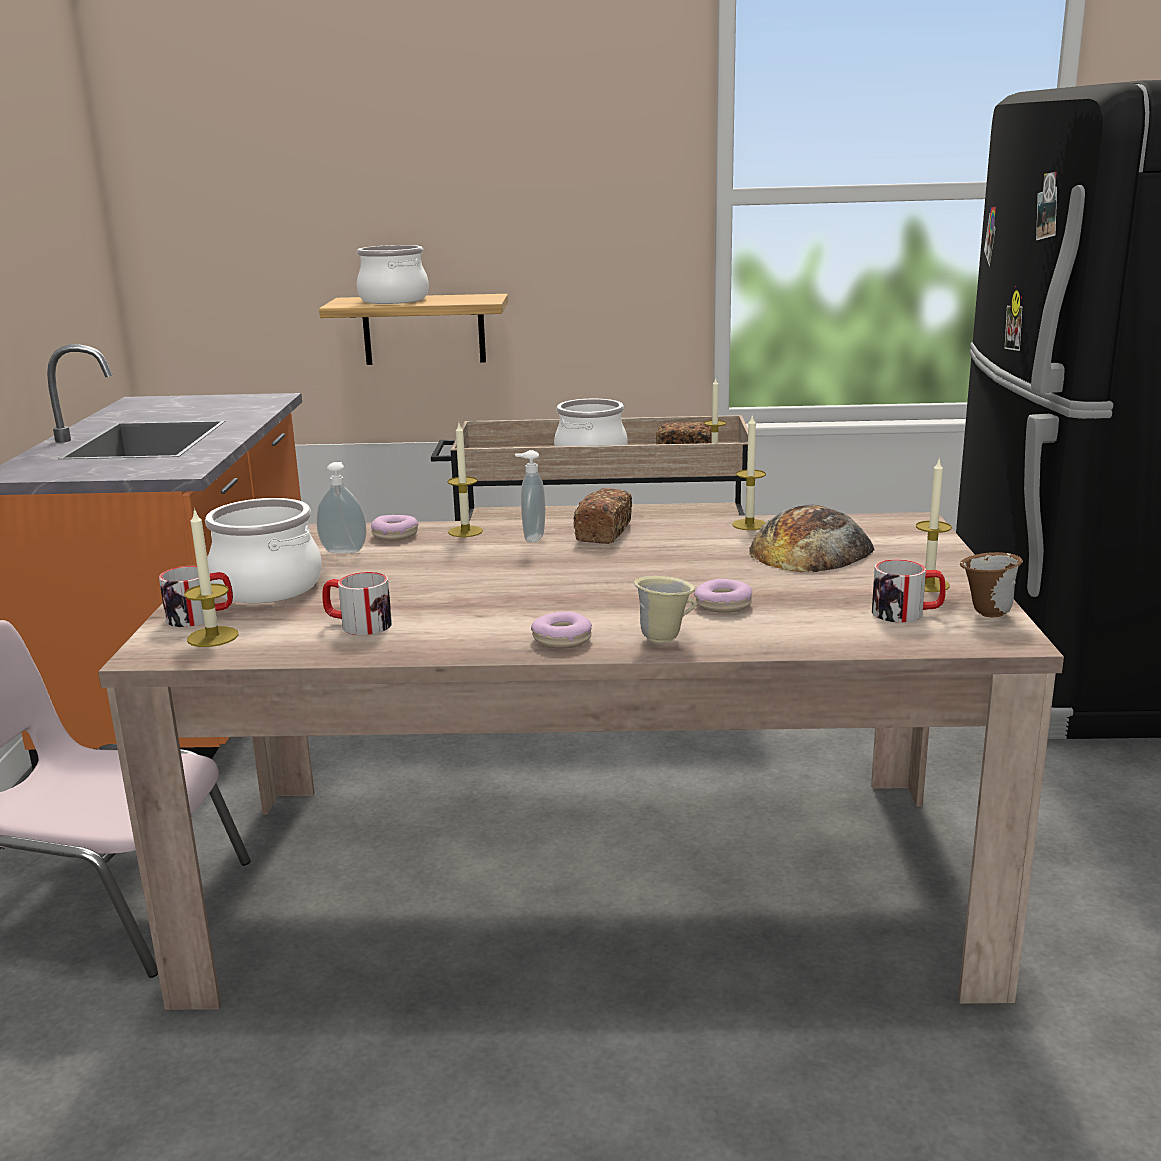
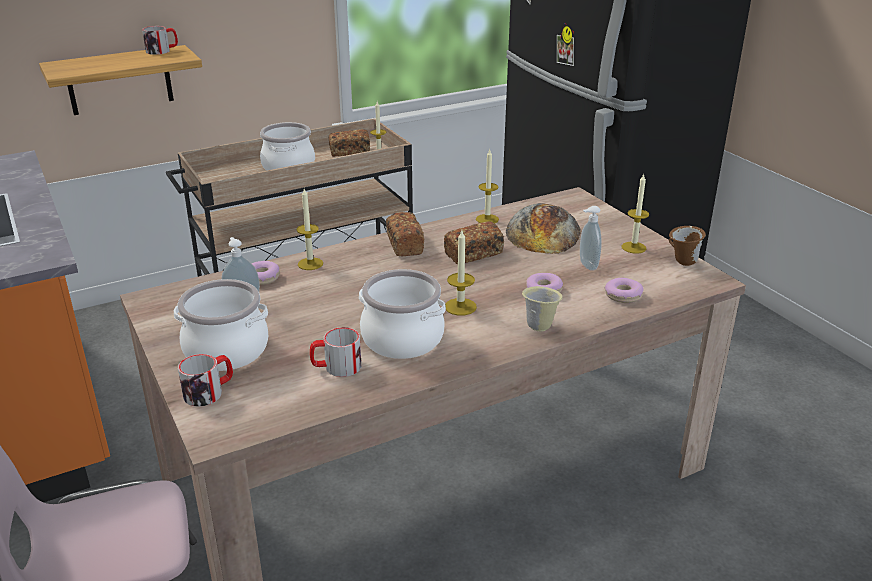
camera: 30 degrees left, 10 degrees up
candle [184,508,239,647] -> candle moved to [445,231,477,316]
cooking pot [357,245,429,304] -> cooking pot moved to [359,269,446,359]
soap dispenser [515,450,545,543] -> soap dispenser moved to [580,206,602,271]
donut [531,612,592,649] -> donut moved to [605,278,644,303]
mug [872,559,946,623] -> mug moved to [142,26,178,55]
none -> bread [444,221,504,265]

